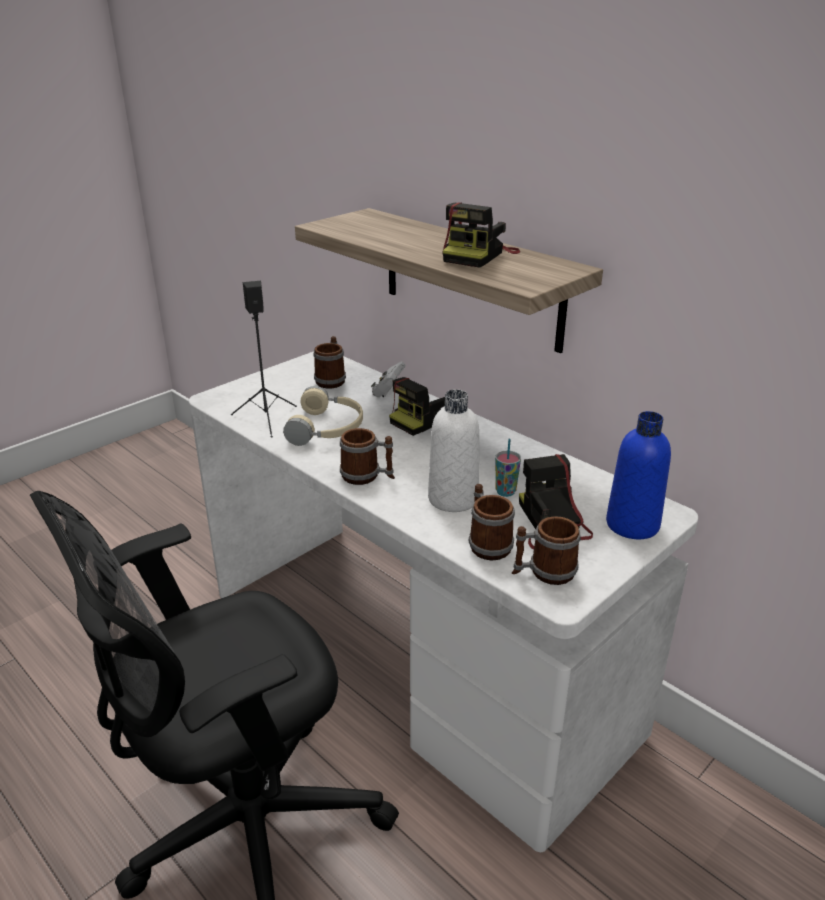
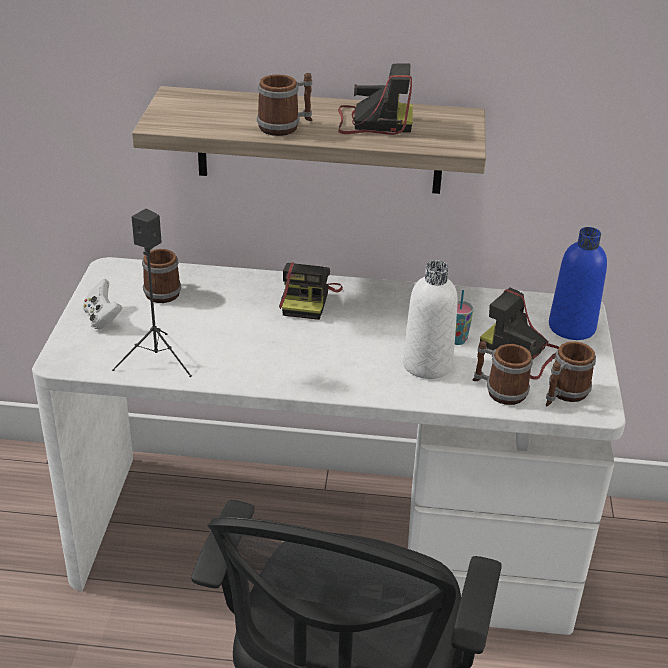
camera: 40 degrees left, 5 degrees up
beige headphones [283,386,363,446] -> none
mug [340,428,395,485] -> mug moved to [257,73,312,136]
white game controller [371,362,406,397] -> white game controller moved to [83,279,122,330]
camera [442,202,520,268] -> camera turned 75 degrees counterclockwise [338,63,413,135]

